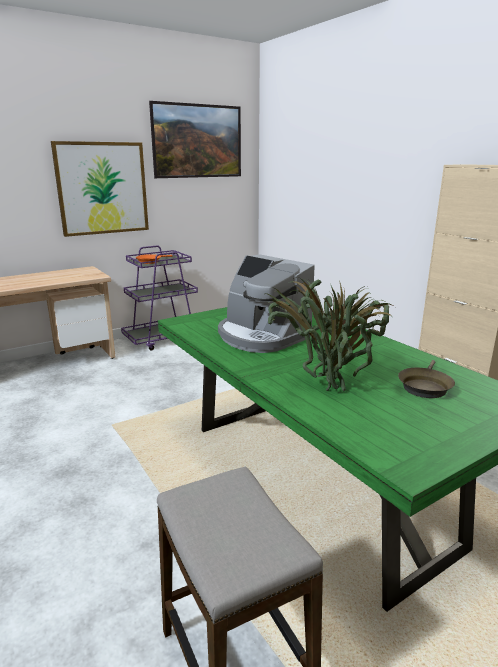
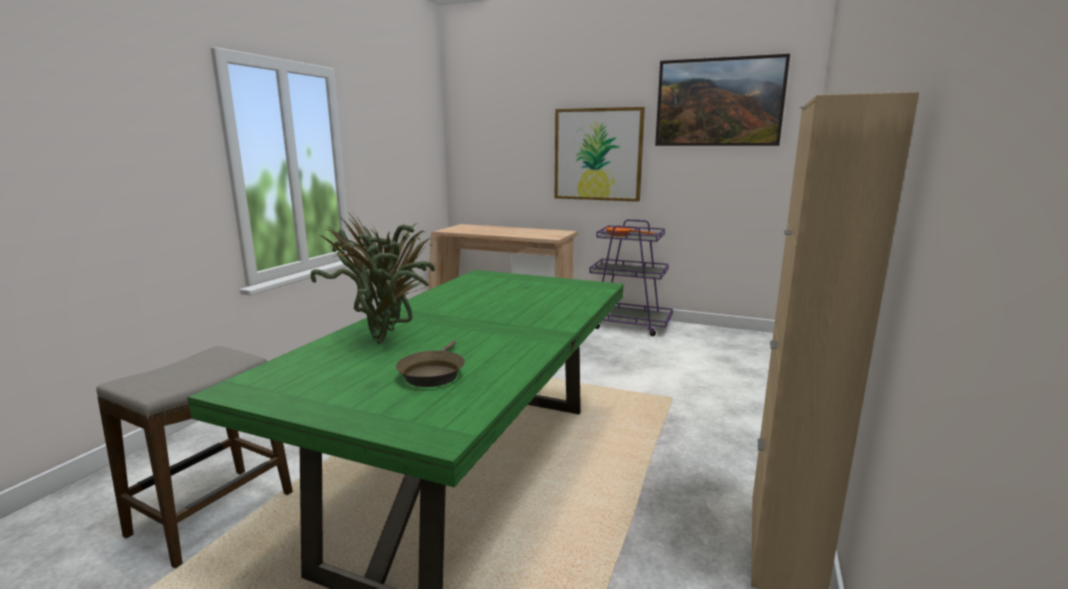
camera: 55 degrees right, 5 degrees down
coffee machine [218,254,315,353] -> none
brown frying pan [398,360,455,398] -> brown frying pan turned 75 degrees counterclockwise [396,340,465,387]

